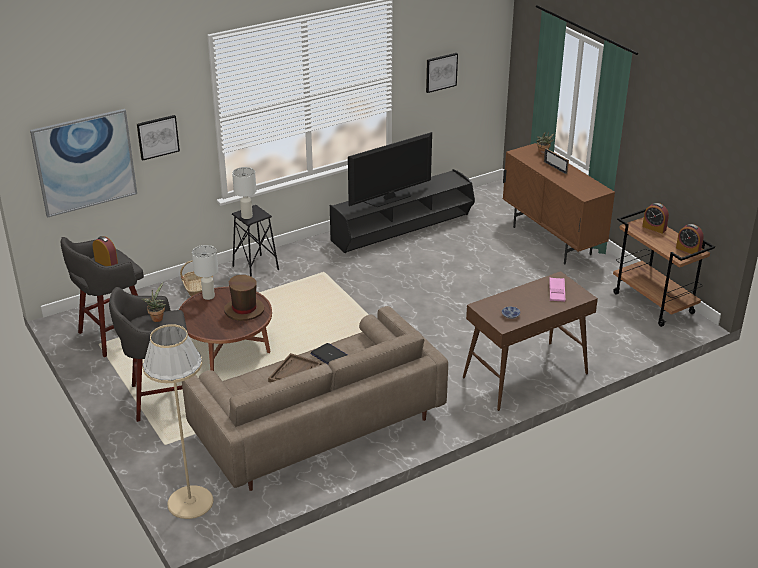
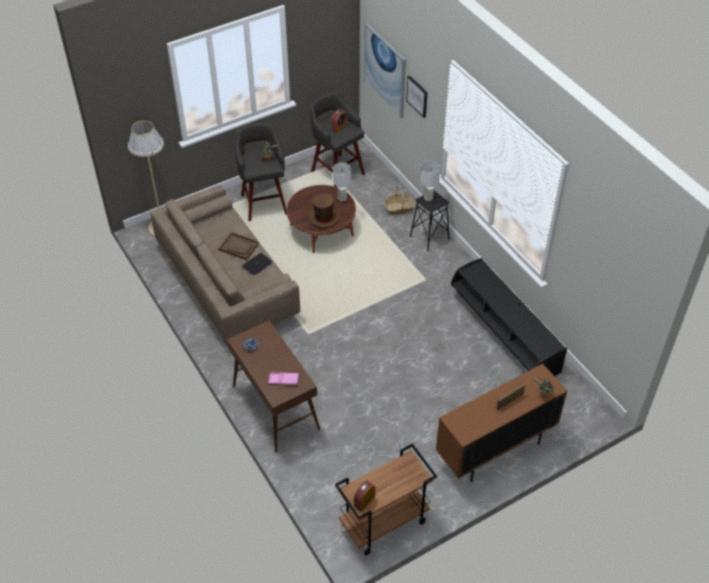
camera: 90 degrees right, 15 degrees up
television [348,132,432,207] -> none
picture [426,53,458,93] -> none
alarm clock [642,203,669,234] -> none

